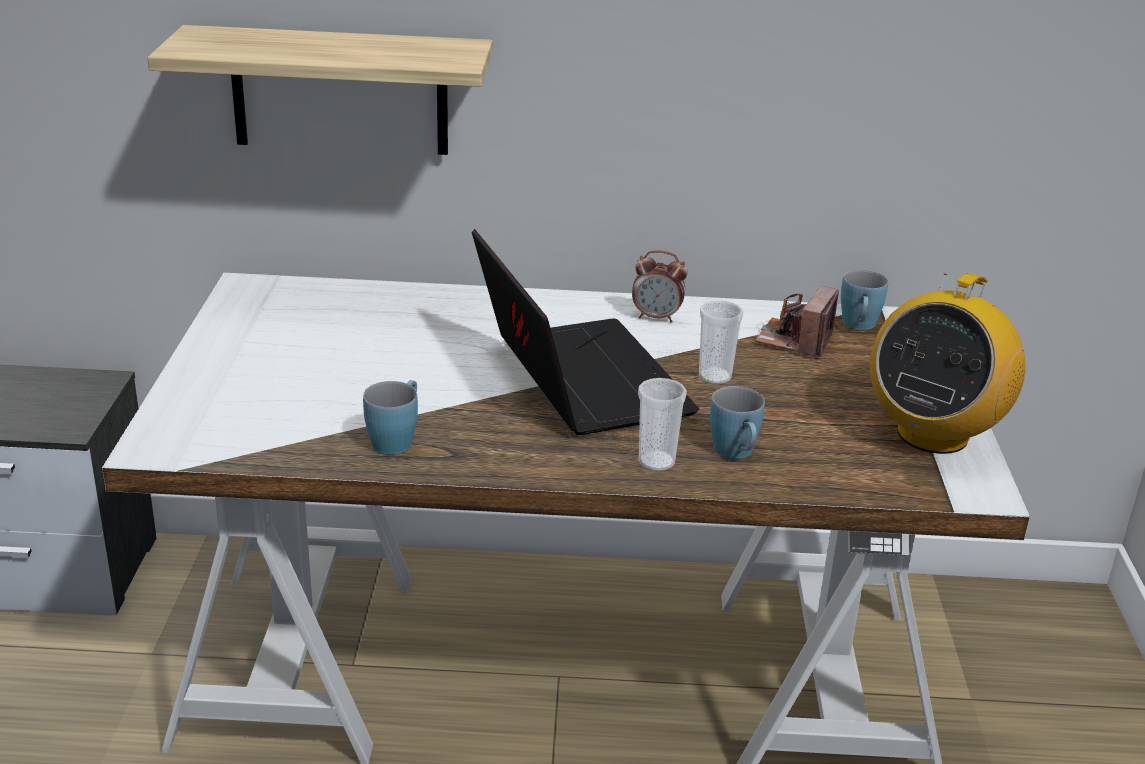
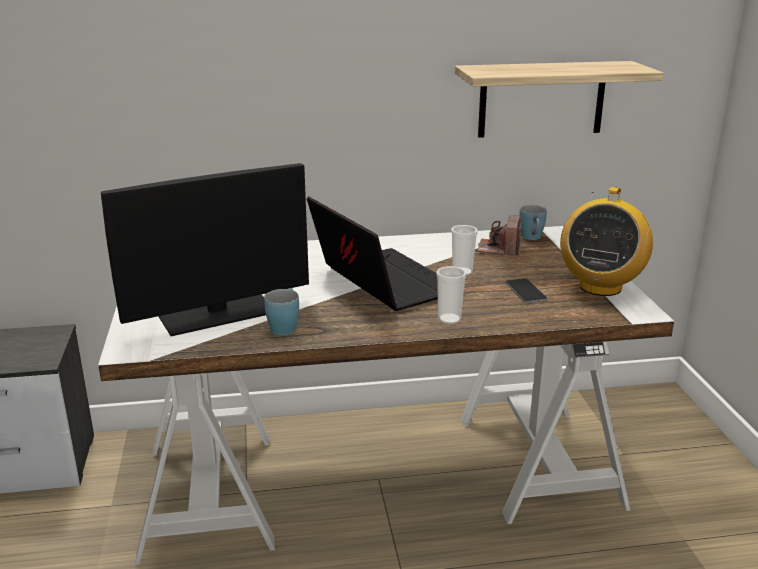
camera: 10 degrees left, 5 degrees down
shelf [147,25,493,155] -> shelf moved to [455,61,663,138]
alarm clock [632,250,688,323] -> none
blue mug [710,386,765,459] -> none
none -> monitor [101,163,309,336]
none -> phone [506,278,547,303]

